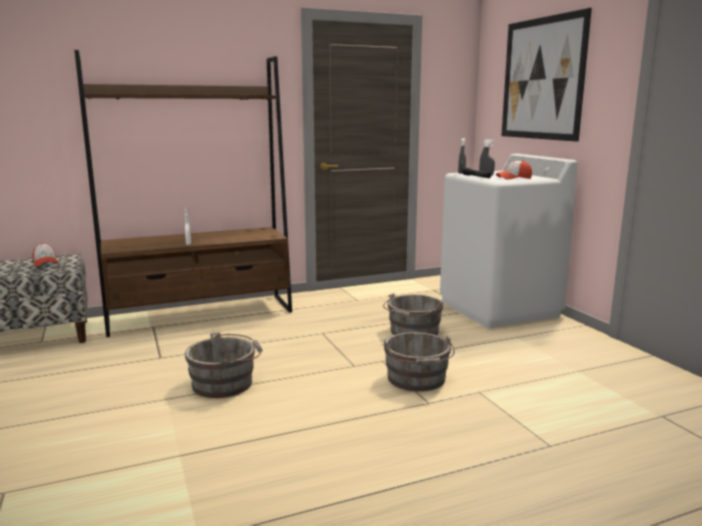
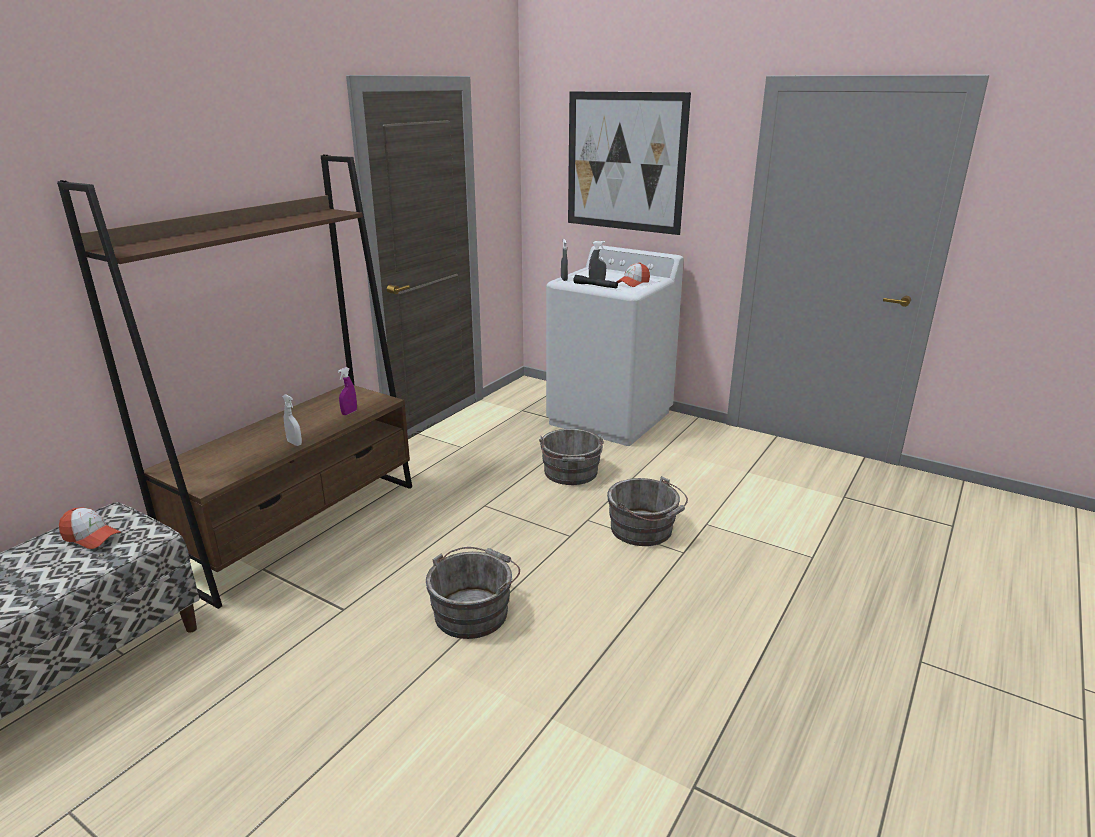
camera: 35 degrees left, 10 degrees up
none -> purple spray bottle [338,367,357,415]

